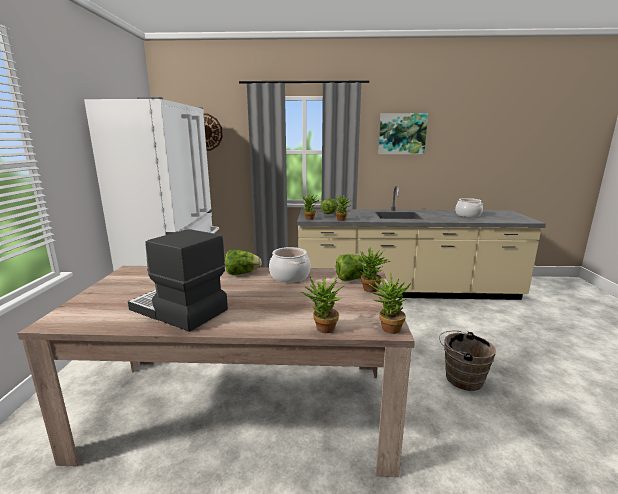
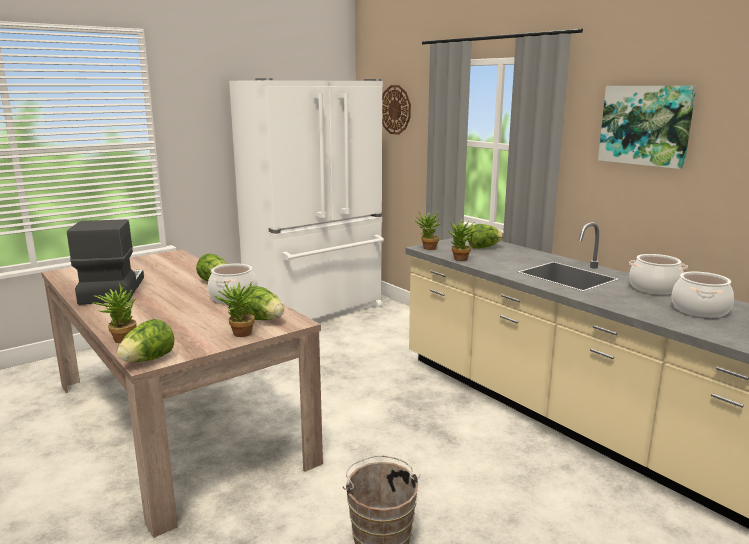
camera: 50 degrees right, 0 degrees up
potted plant [368,273,411,334] -> lettuce [117,319,174,362]
none -> cooking pot [629,254,688,295]

